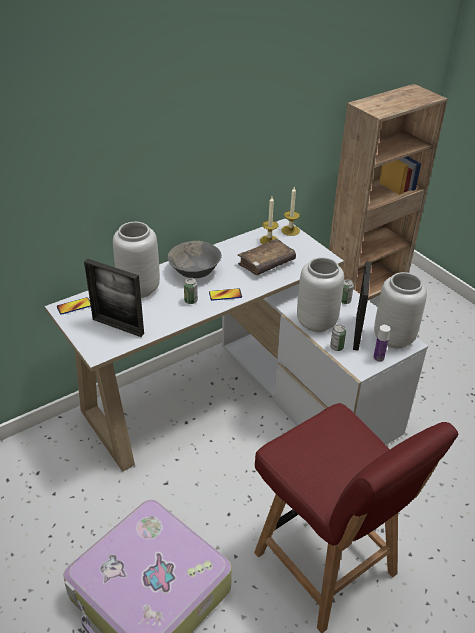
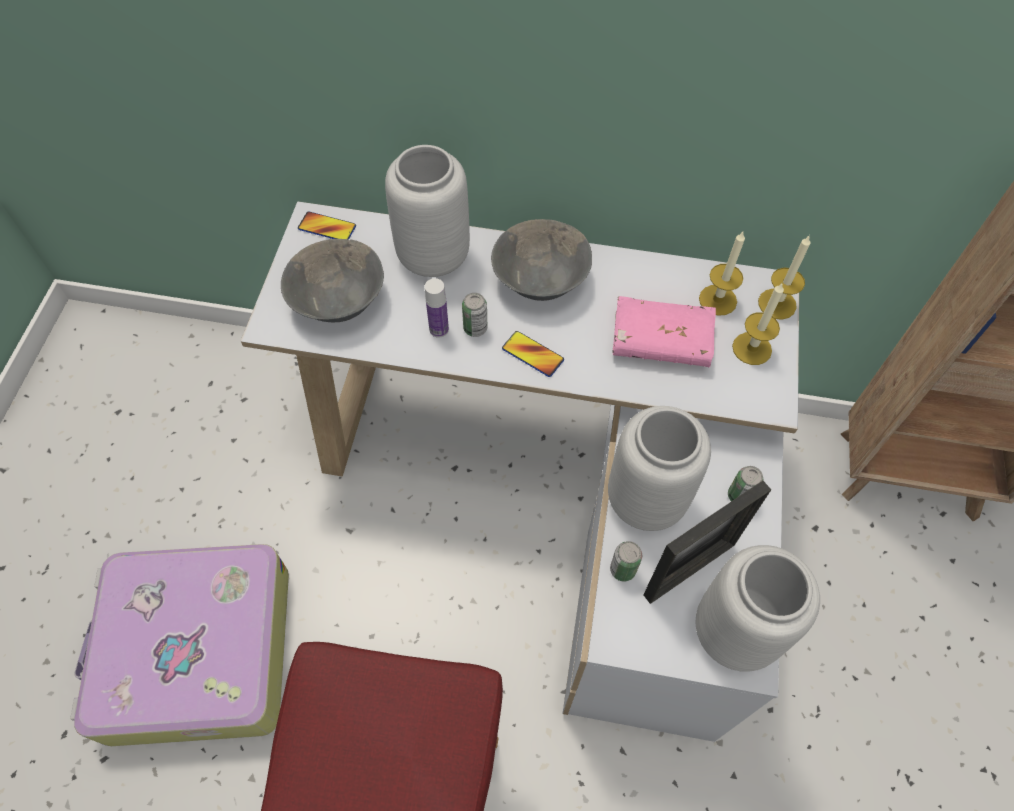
camera: 45 degrees right, 20 degrees up
picture frame [84,259,144,337] -> grey bowl [281,239,384,322]
brown book [238,238,296,275] -> pink book [612,296,716,367]
bottle [373,325,390,362] -> bottle moved to [425,278,449,338]
none -> candle [732,282,784,365]

